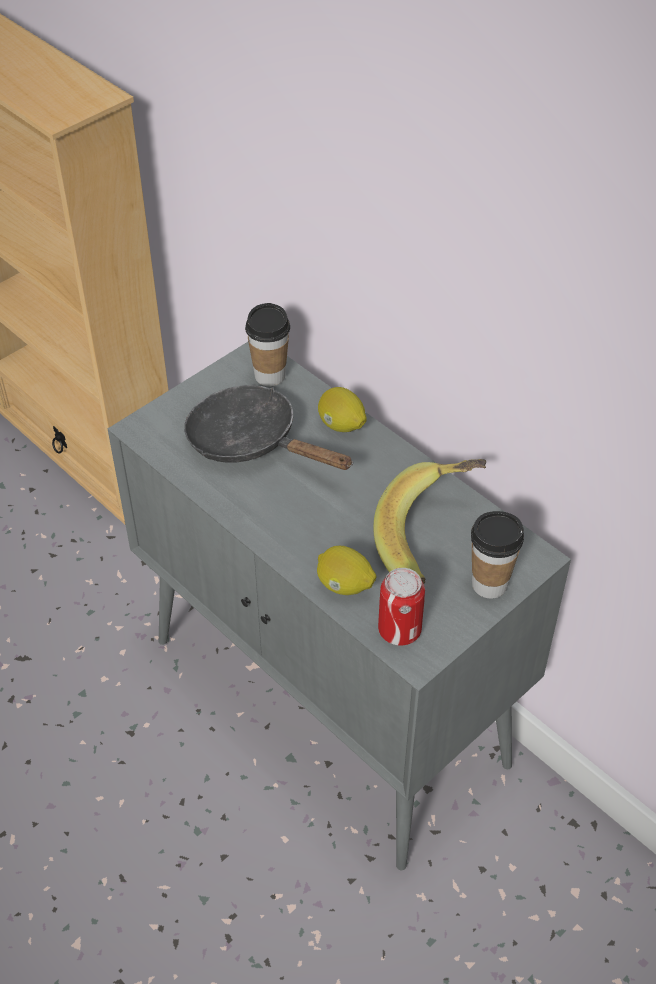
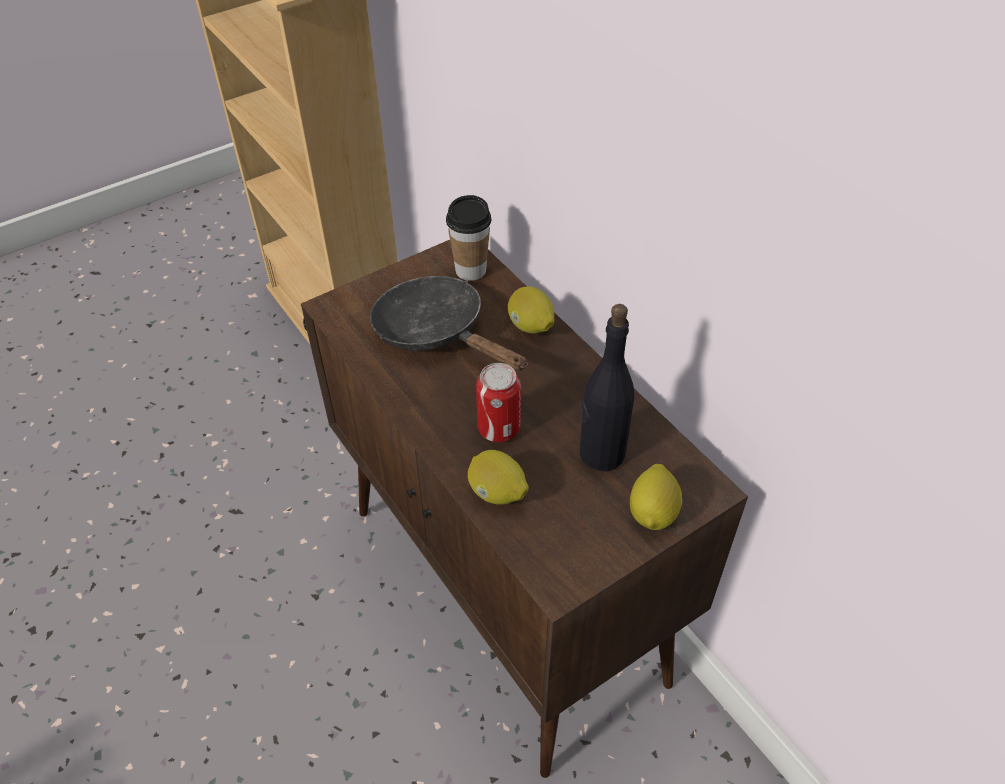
camera: 10 degrees right, 0 degrees up
grey cabinet [108,342,571,870] -> brown cabinet [301,240,748,778]
banana [374,459,487,584] -> black bottle [580,304,634,471]
can [378,568,425,645] -> can moved to [476,363,521,442]
cup [471,511,524,599] -> lemon [630,464,682,530]

